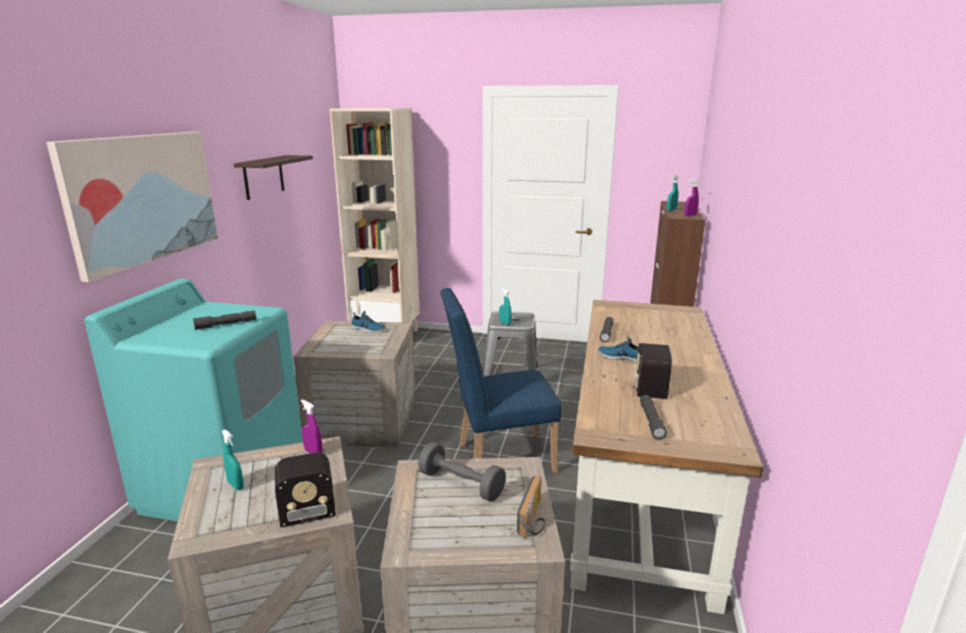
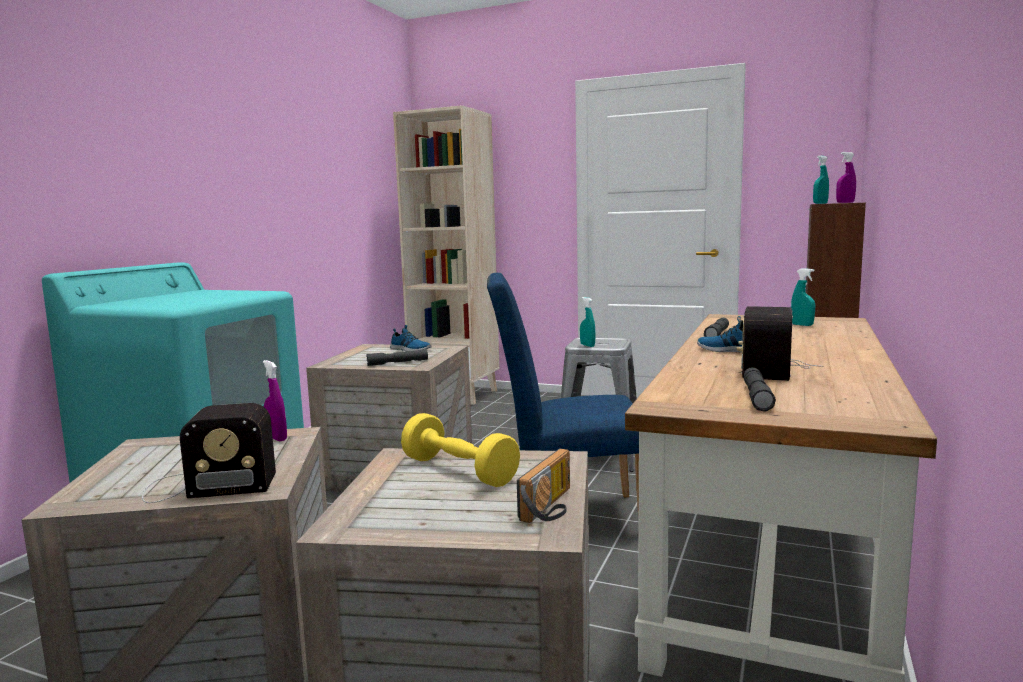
camera: 10 degrees right, 10 degrees down
picture [46,132,218,282] -> none
grey flashlight [193,310,256,330] -> grey flashlight moved to [366,350,428,366]
turquoise spray bottle [222,429,244,490] -> turquoise spray bottle moved to [791,269,815,326]
shelf [234,155,313,200] -> none
grey dumbbell [418,442,506,502] -> yellow dumbbell [401,413,520,487]

